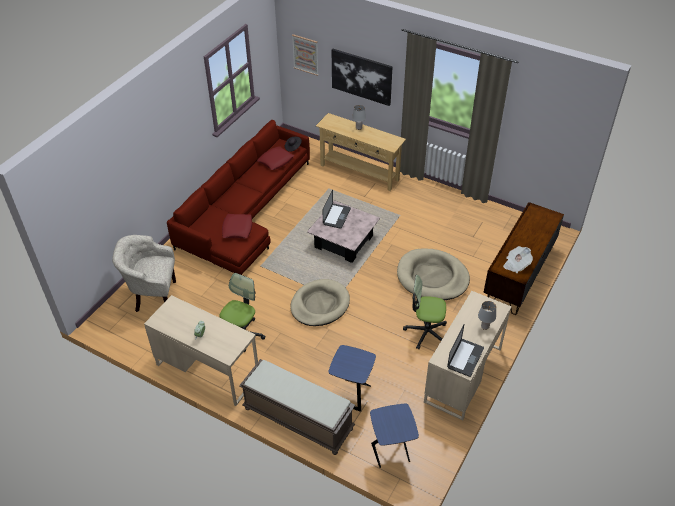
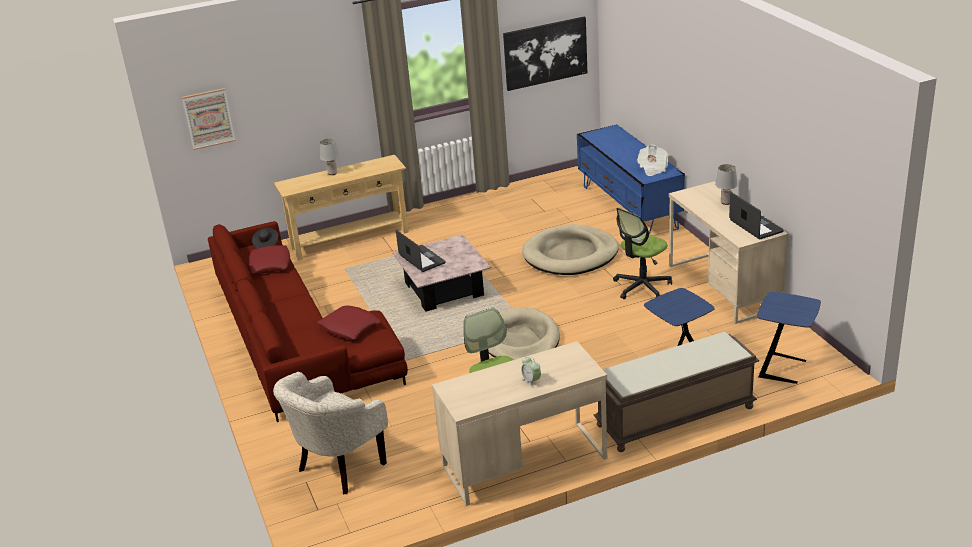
camera: 50 degrees left, 15 degrees down
picture [332,49,393,106] -> picture moved to [503,17,587,91]
brown tv stand [483,202,564,315] -> blue tv stand [577,124,685,234]

